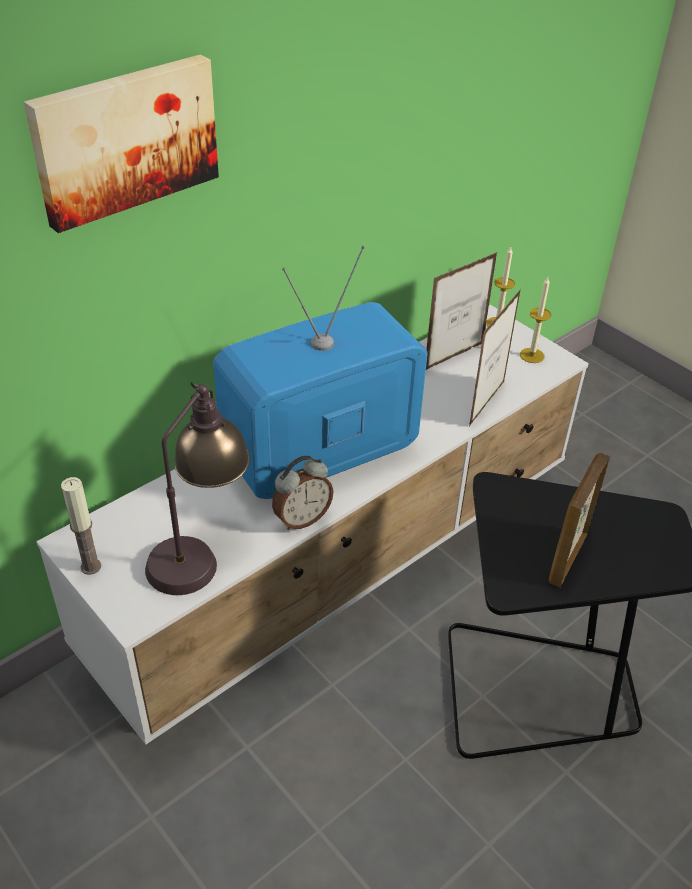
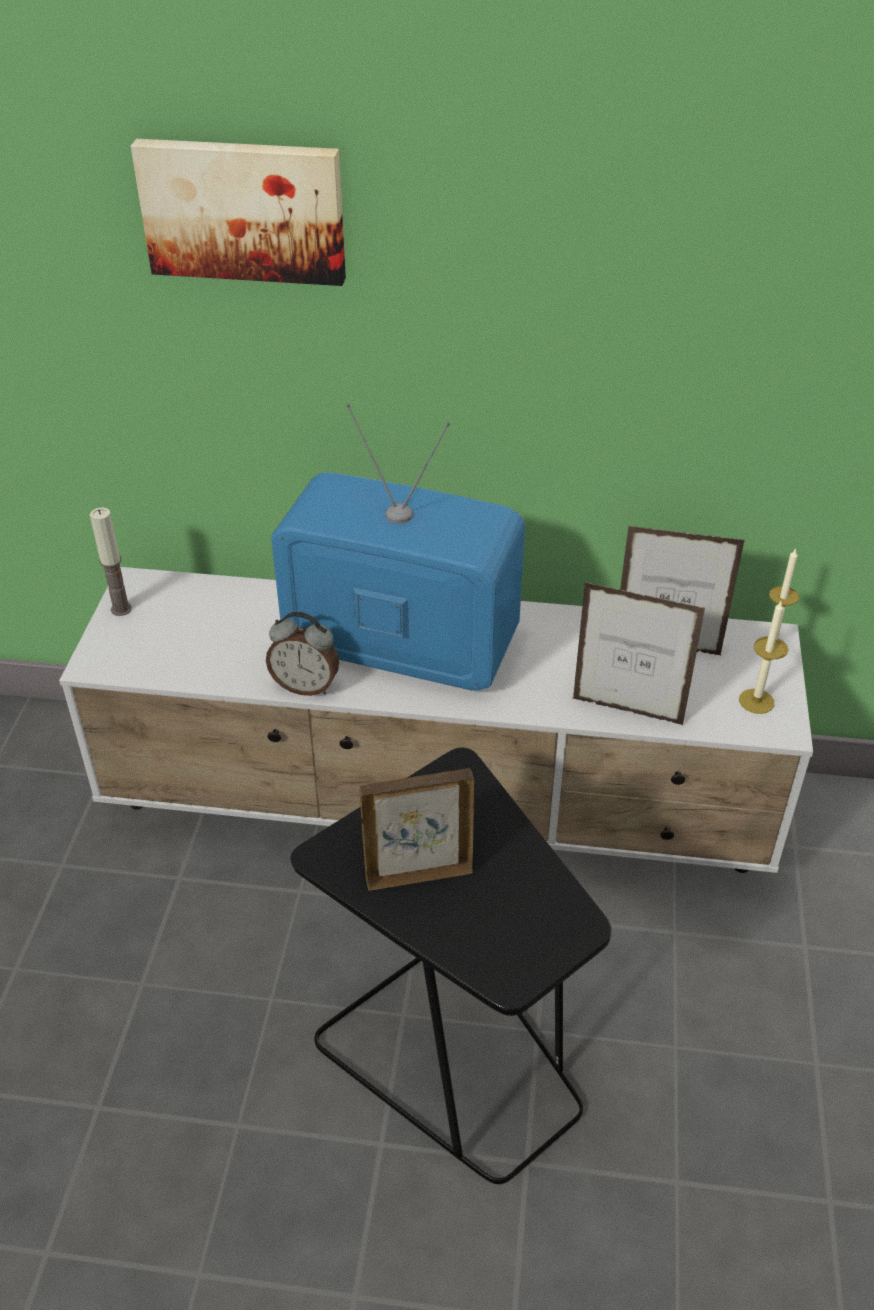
camera: 50 degrees right, 0 degrees up
table lamp [145,382,250,595] -> none
picture frame [469,289,521,426] -> picture frame turned 150 degrees counterclockwise [573,582,705,725]

